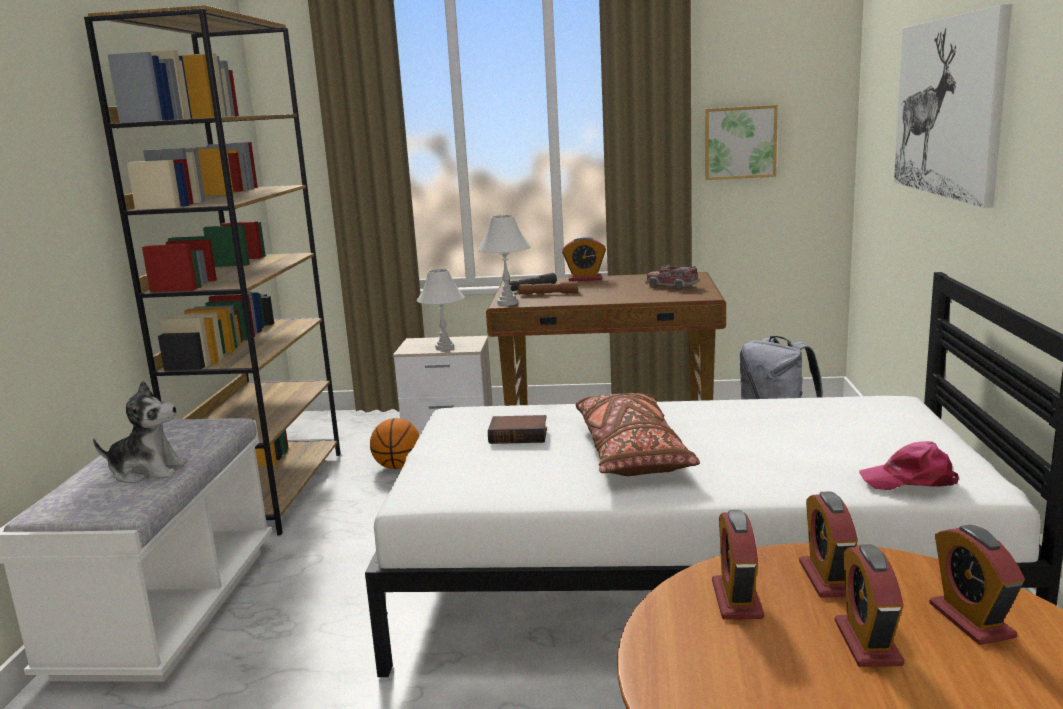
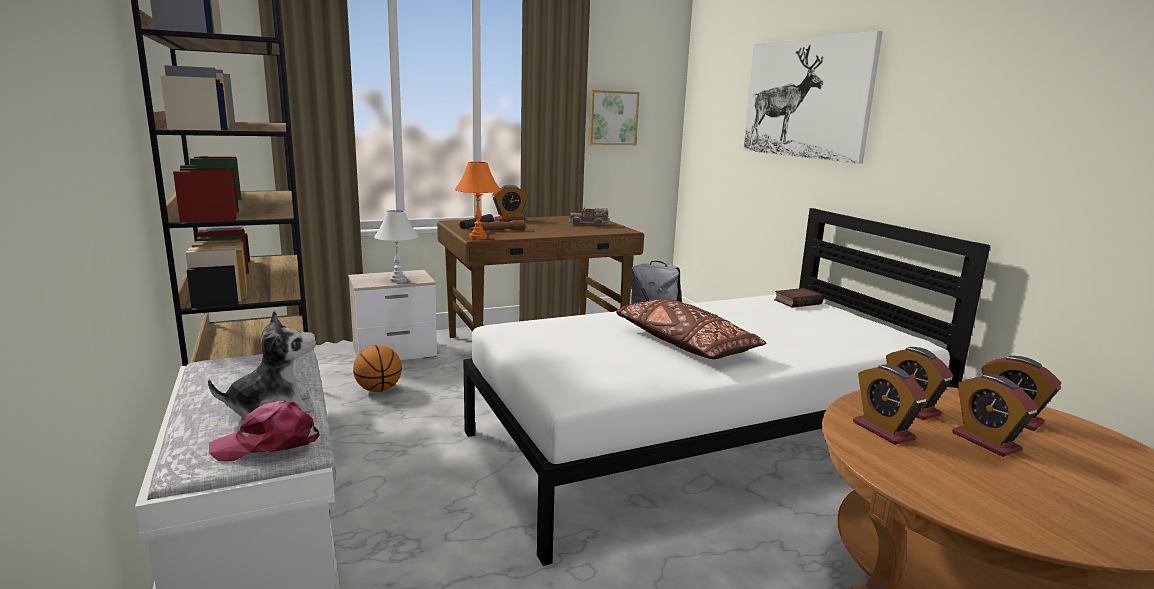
camera: 30 degrees left, 0 degrees up
white table lamp [478,215,531,306] -> orange table lamp [455,162,501,240]
book [488,415,547,444] -> book moved to [774,288,823,308]
pink cap [859,441,959,490] -> pink cap moved to [209,400,320,461]

